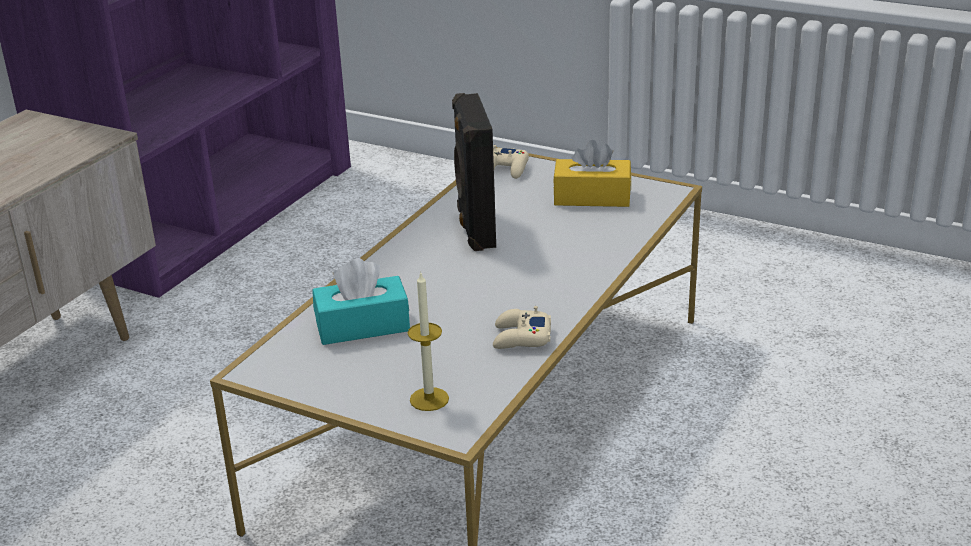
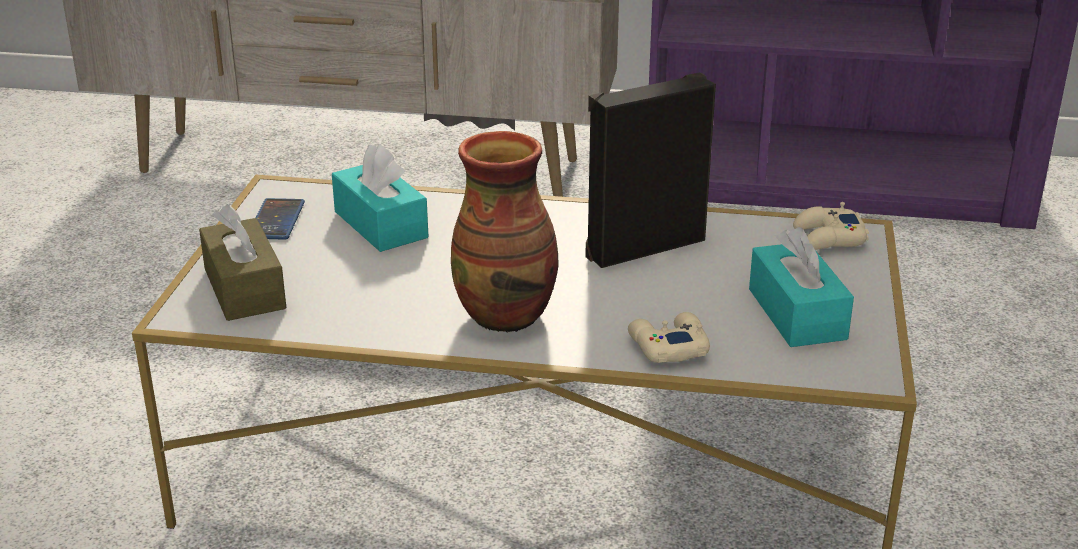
camera: 70 degrees right, 0 degrees up
candle [408,273,449,411] -> brown tissue box [199,204,286,321]
beige game controller [493,306,551,349] -> beige game controller moved to [628,312,710,363]
yellow tissue box [553,140,631,207] -> turquoise tissue box [749,227,854,347]
none -> phone [256,198,305,240]
none -> vase [451,131,558,332]

